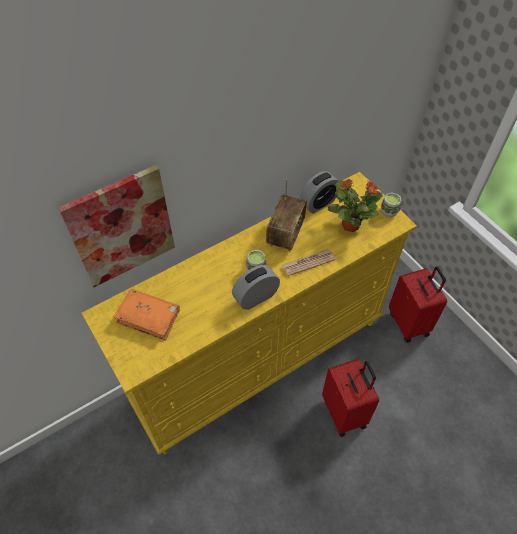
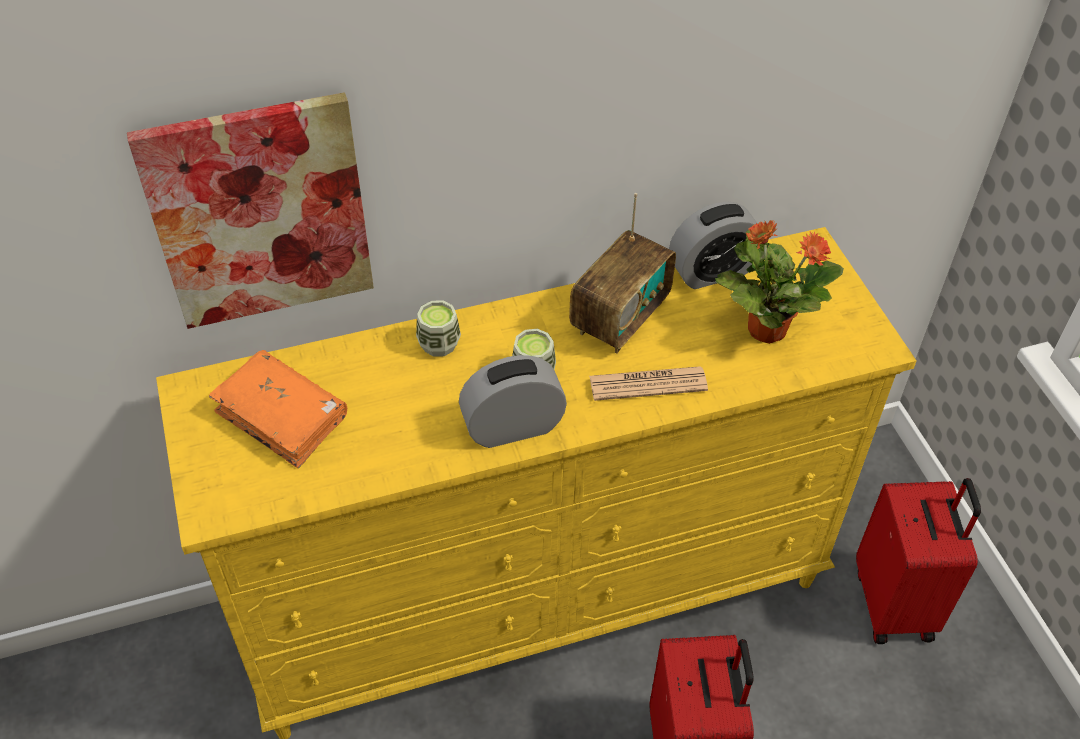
camera: 15 degrees right, 5 degrees down
cup [381,193,401,217] -> cup moved to [416,300,461,357]

